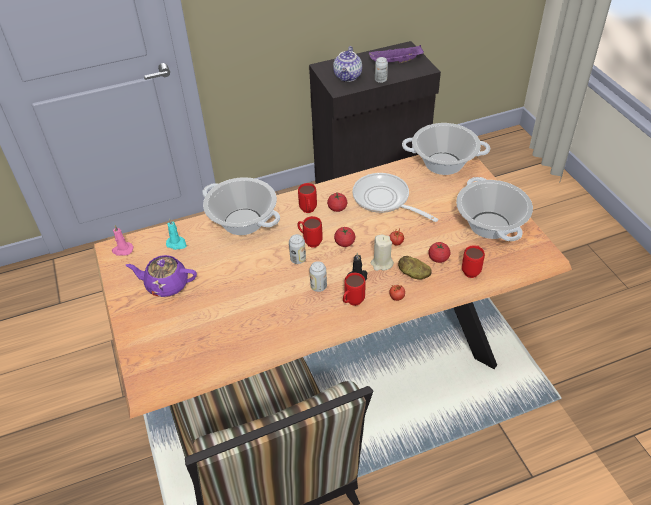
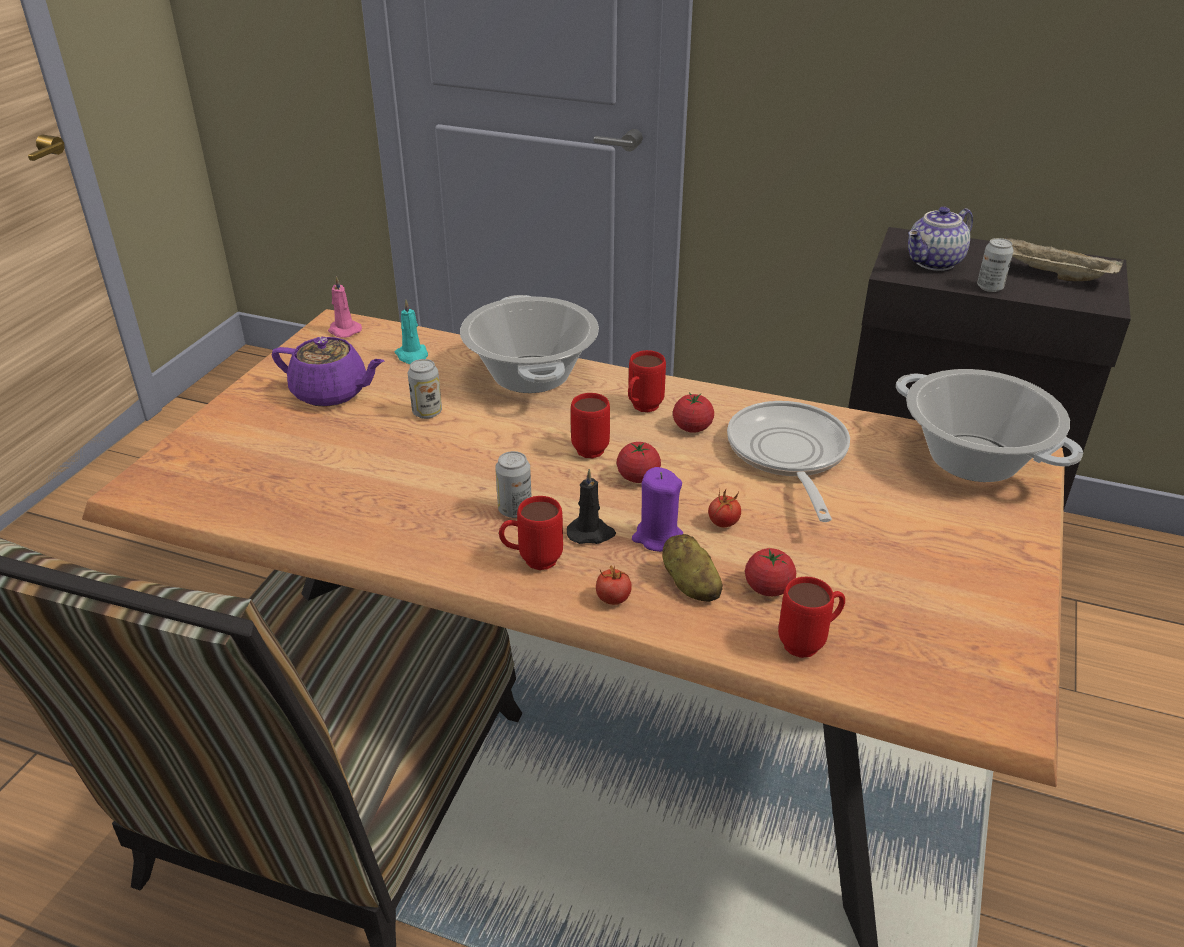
camera: 40 degrees right, 10 degrees down
purple teapot [126,255,197,297] -> purple teapot turned 150 degrees clockwise [272,337,384,407]
can [289,234,306,264] -> can moved to [408,359,442,419]
purple tray [369,45,424,63] -> beige tray [1005,236,1124,281]
beige candle [371,235,394,271] -> purple candle [632,467,683,552]
cooking pot [456,177,533,241] -> none

